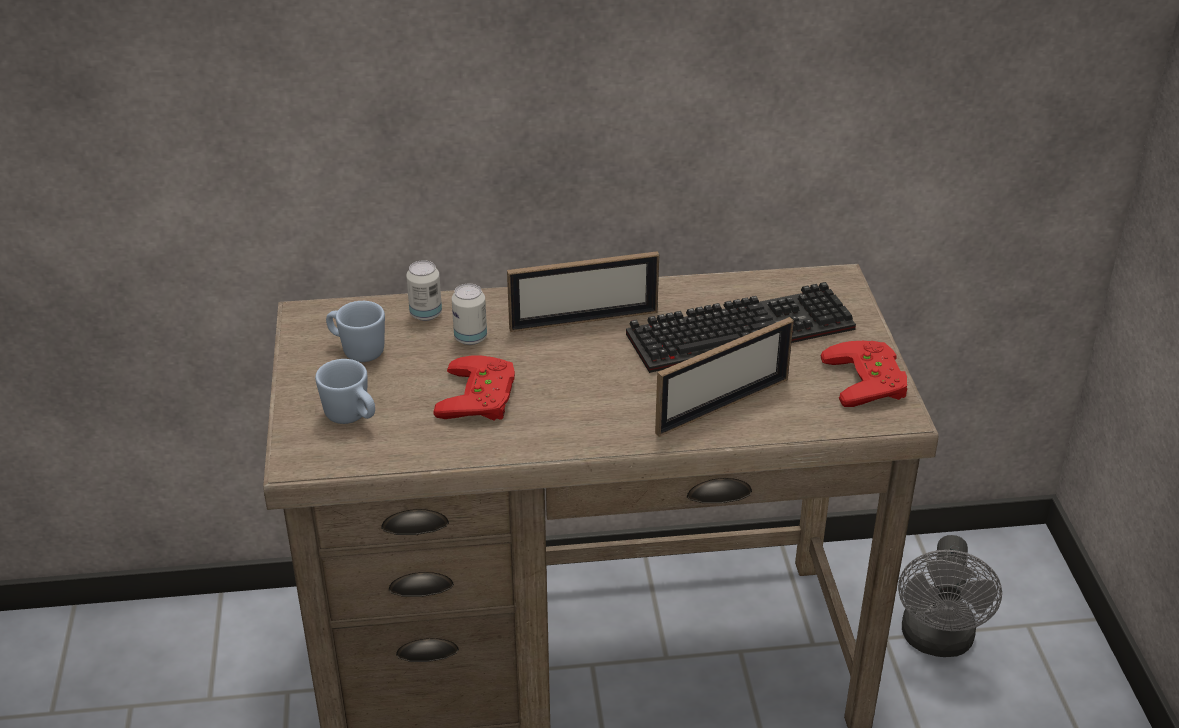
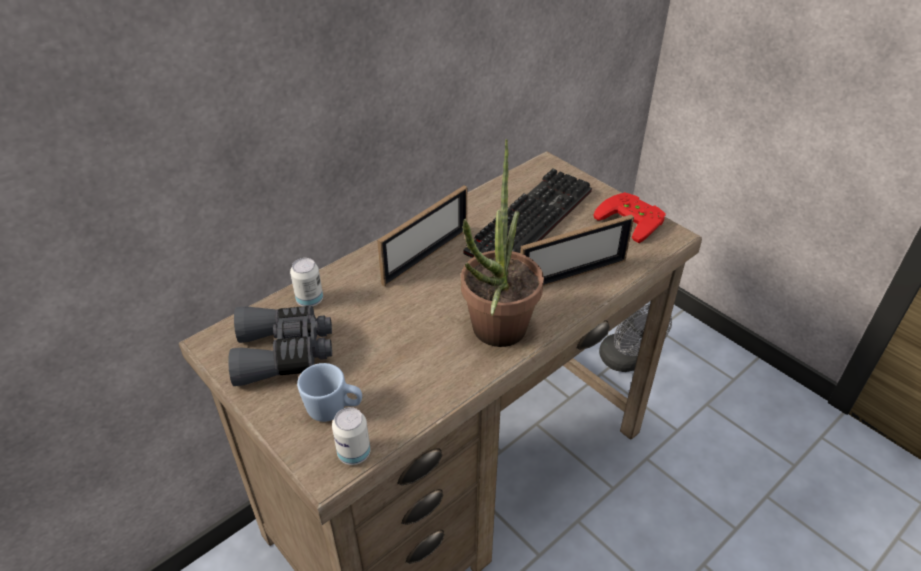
camera: 35 degrees left, 5 degrees up
blue mug [326,301,385,362] -> grey binoculars [228,306,332,386]
red game controller [434,355,515,421] -> none
can [452,284,487,345] -> can moved to [332,407,370,465]
picture frame [655,317,794,437] -> picture frame turned 45 degrees clockwise [520,215,634,286]
none -> potted plant [461,139,544,347]

